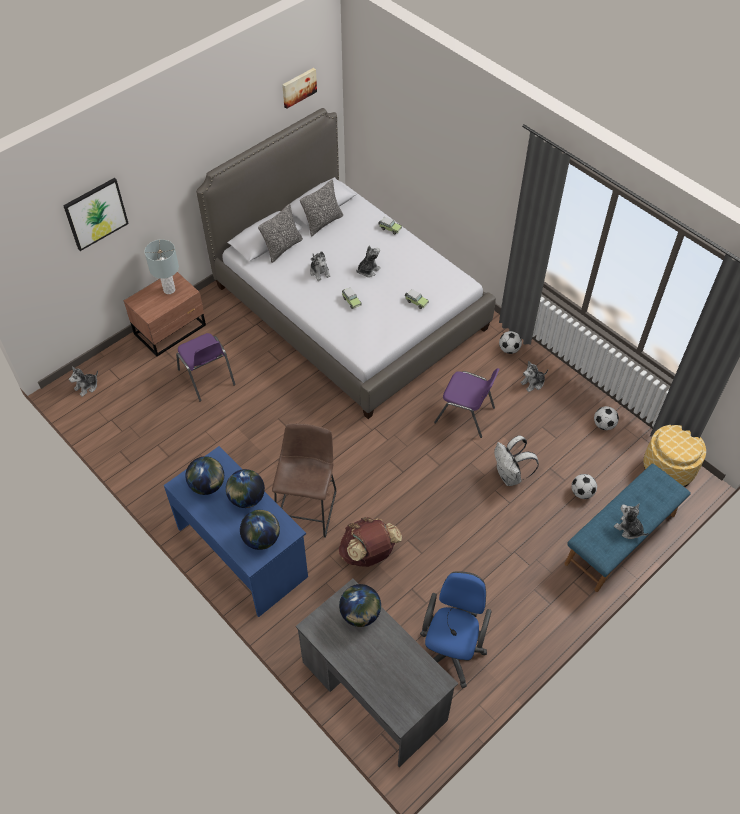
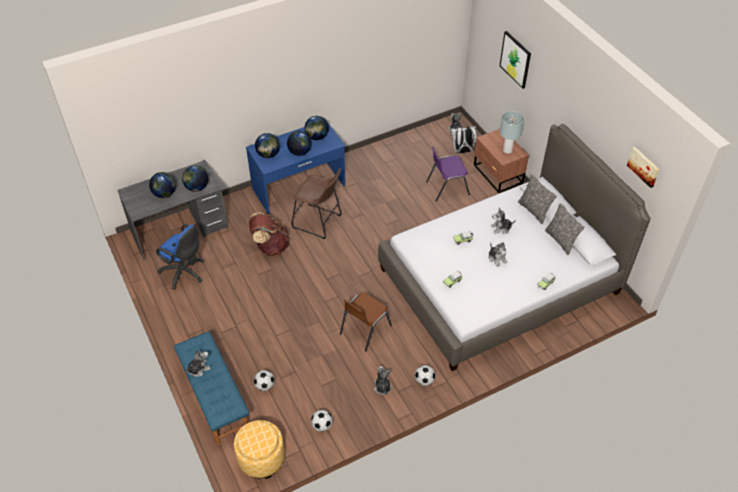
camera: 105 degrees right, 5 degrees down
purple chair [434,368,499,438] -> brown chair [340,293,392,352]
white backpack [494,435,539,486] -> white backpack moved to [450,126,477,154]
none -> globe [149,172,176,198]

